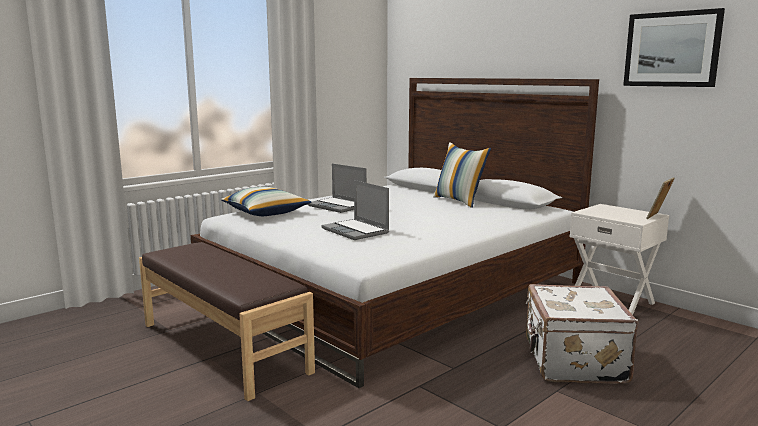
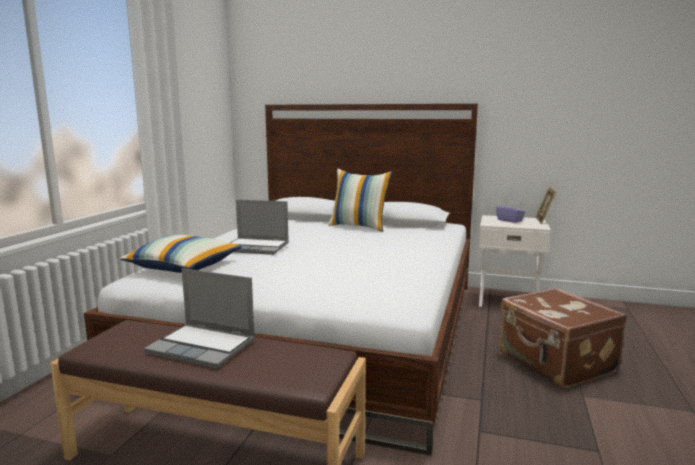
camera: 30 degrees left, 0 degrees up
laptop [322,180,389,240] -> laptop moved to [144,268,255,369]
white suitcase [526,284,638,384] -> brown suitcase [500,288,627,388]
picture [623,8,725,87] -> none
none -> purple tissue box [496,200,526,223]

